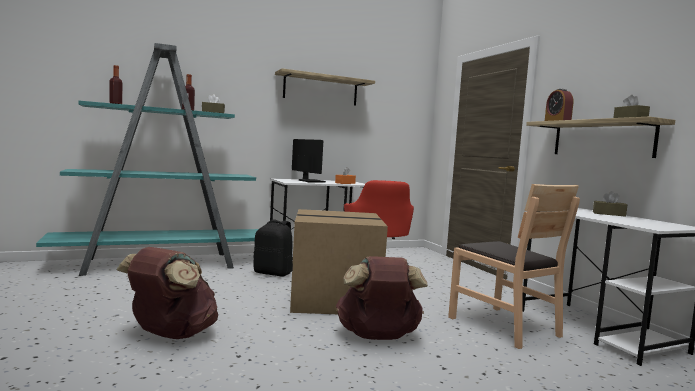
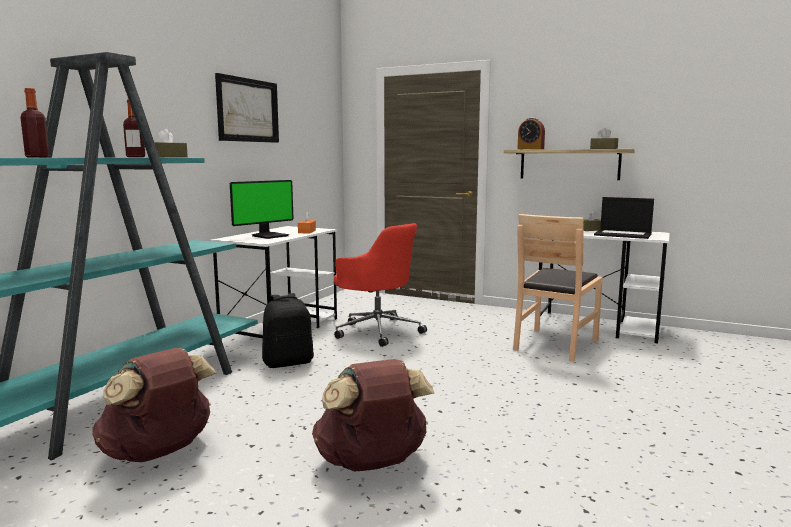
camera: 40 degrees left, 5 degrees up
shelf [275,68,375,106] -> picture [215,73,279,143]
cardboard box [290,209,388,314] -> none
monitor [292,139,326,183] -> monitor turned 120 degrees clockwise [230,180,293,239]
brown backpack [336,256,428,340] -> brown backpack moved to [92,348,217,462]
brown chair [448,184,580,349] -> brown chair turned 105 degrees clockwise [513,214,603,362]
none -> laptop [594,197,654,239]

